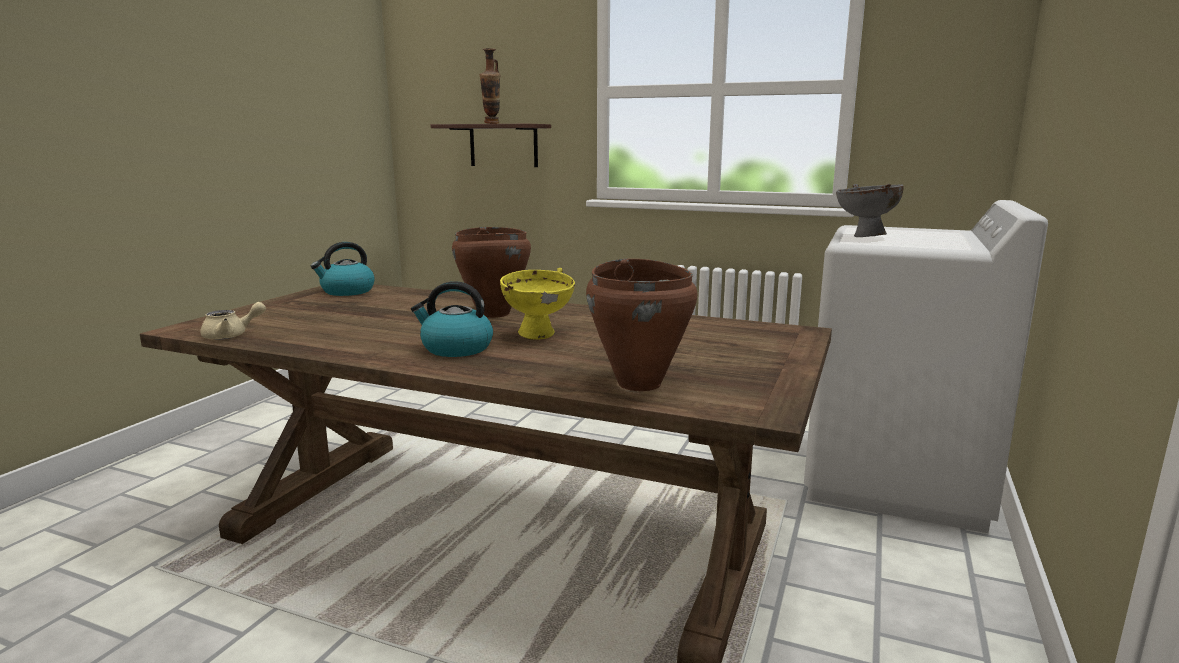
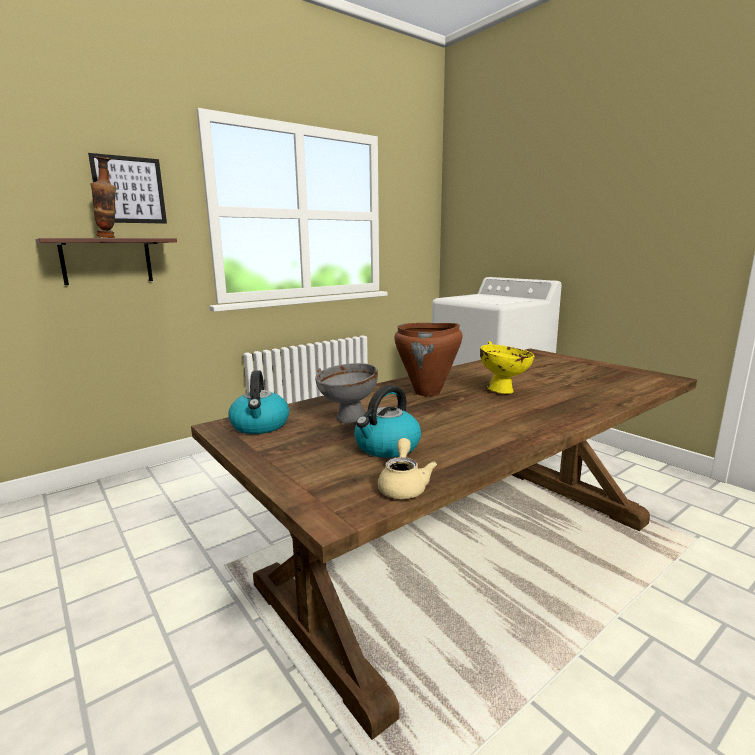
camera: 60 degrees left, 0 degrees up
kettle [411,281,493,357] -> kettle moved to [354,385,421,458]
brown cooking pot [586,258,697,391] -> none
grey bowl [836,184,904,237] -> grey bowl moved to [315,363,378,423]
none -> picture [88,153,167,224]

